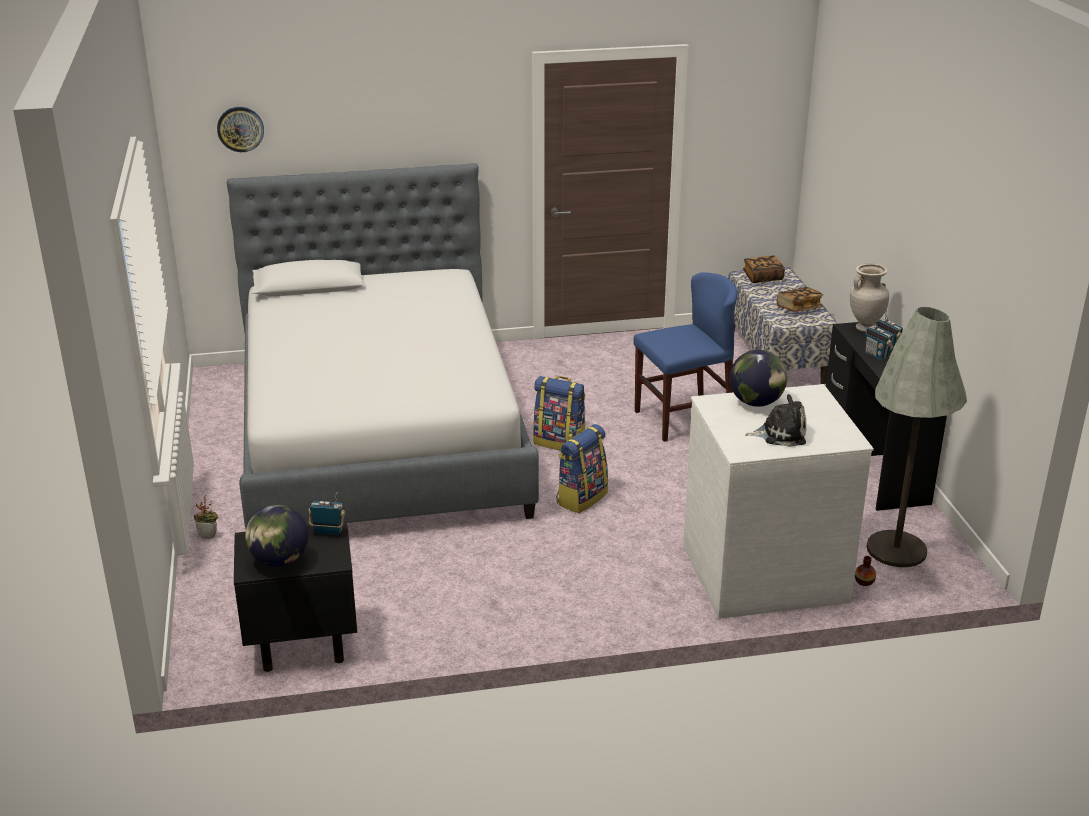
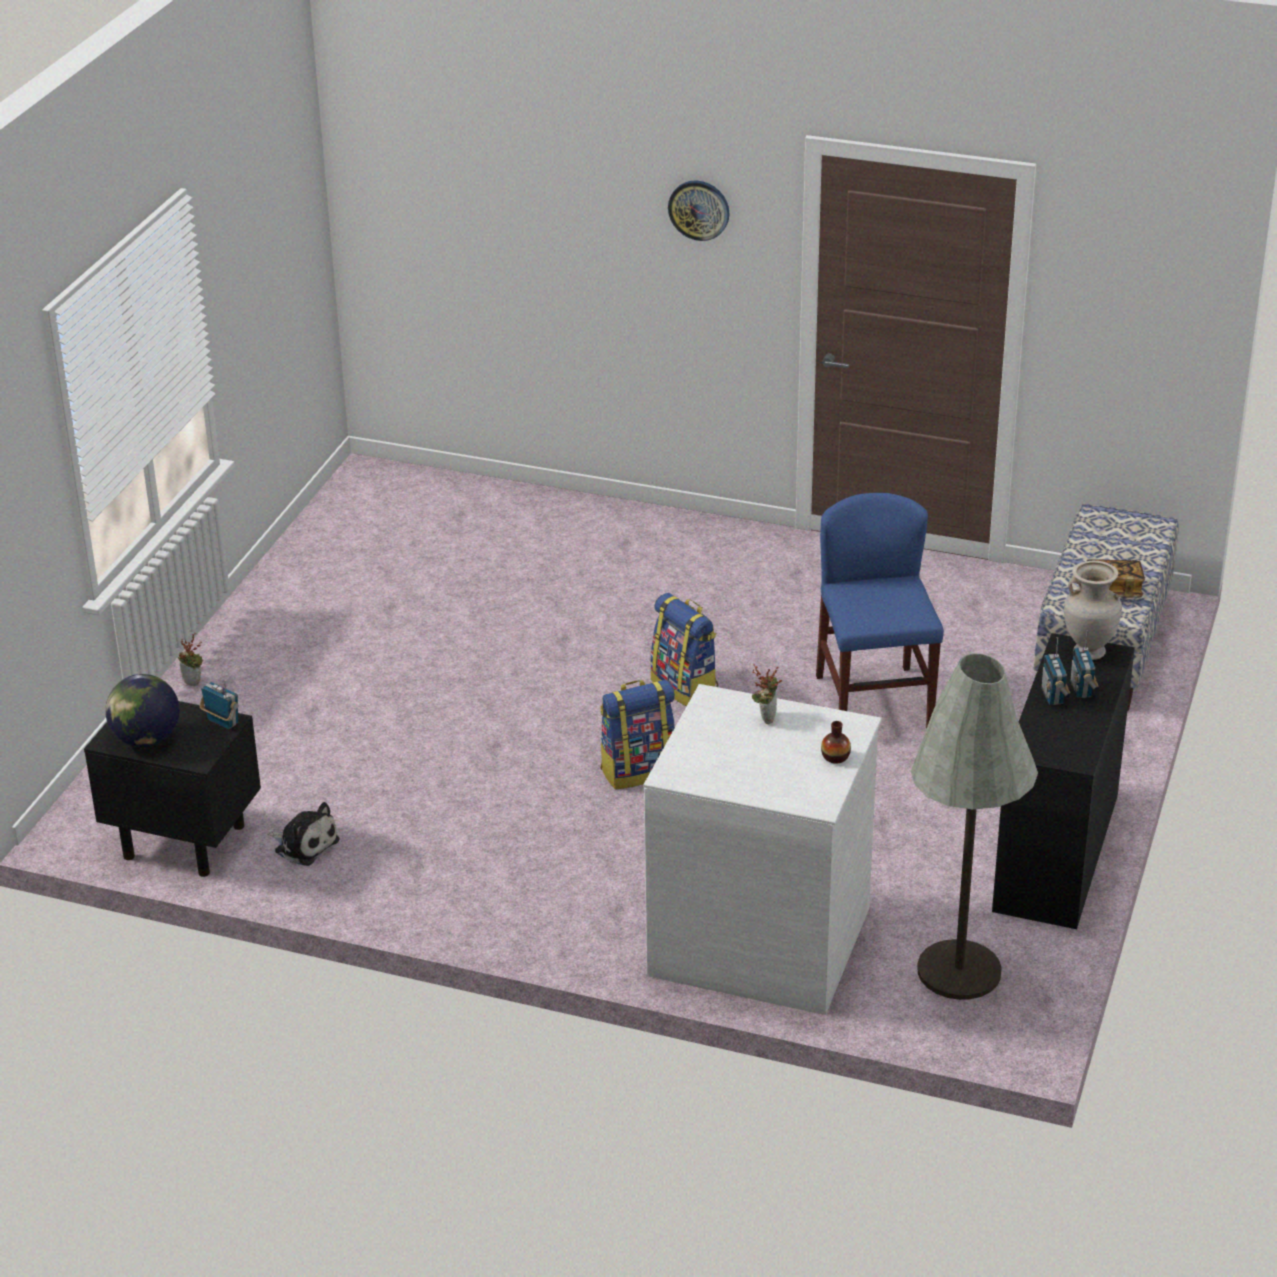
camera: 30 degrees right, 5 degrees up
wall clock [217,107,264,152] -> wall clock moved to [668,181,729,241]
bed [227,163,539,529] -> none
blue chair [633,272,737,442] -> blue chair turned 105 degrees counterclockwise [816,493,944,729]
globe [730,350,787,407] -> potted plant [752,665,782,724]
book [743,256,785,283] -> none
plush toy [745,394,806,447] -> plush toy moved to [268,802,340,866]
vase [855,556,876,586] -> vase moved to [821,721,851,764]

